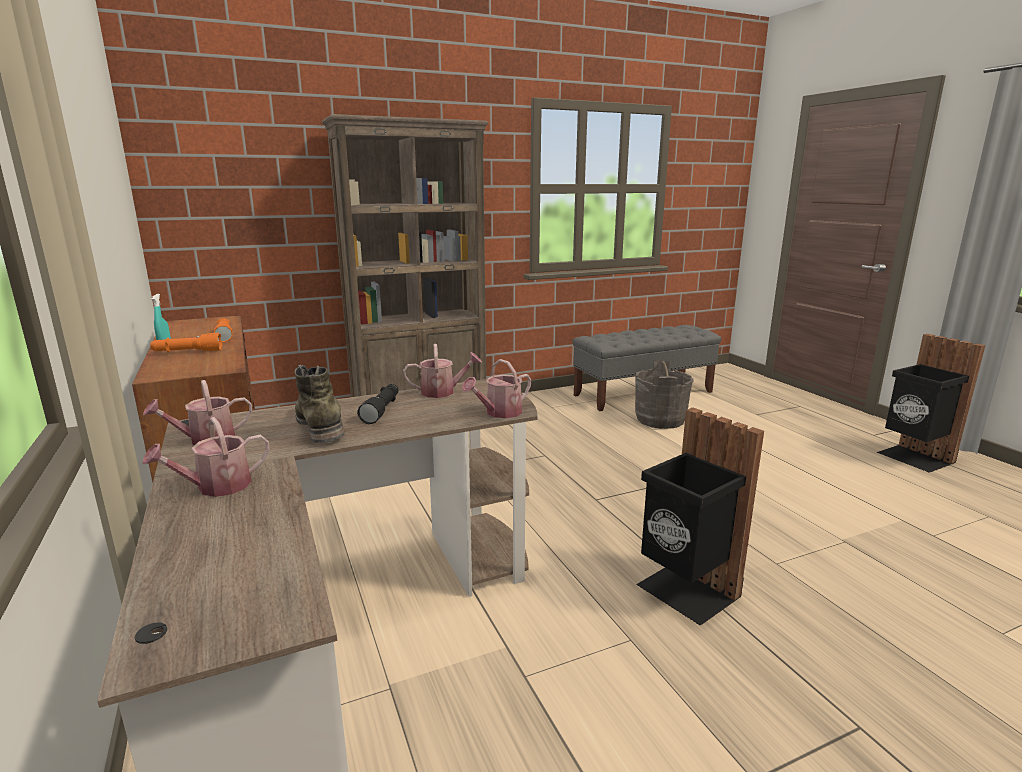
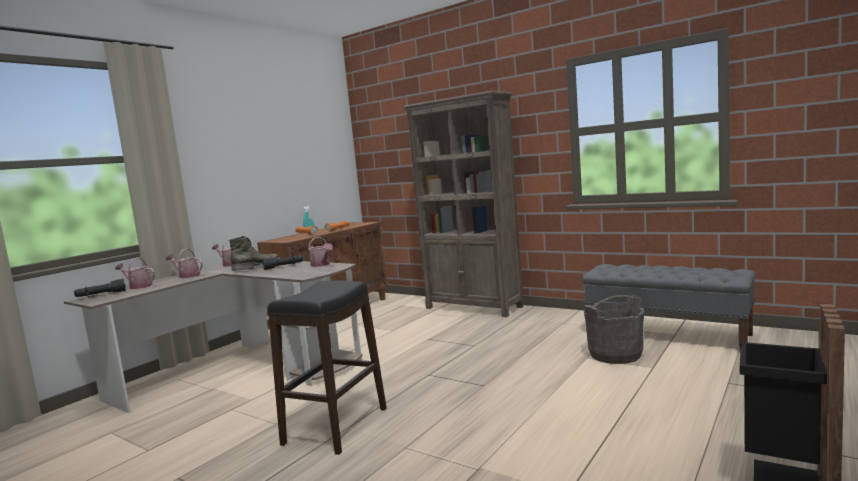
camera: 60 degrees right, 10 degrees down
watering can [461,359,531,418] -> watering can moved to [115,257,155,289]
black trash can [636,408,764,626] -> black stool [268,281,387,455]
none -> black flashlight [74,279,126,297]

